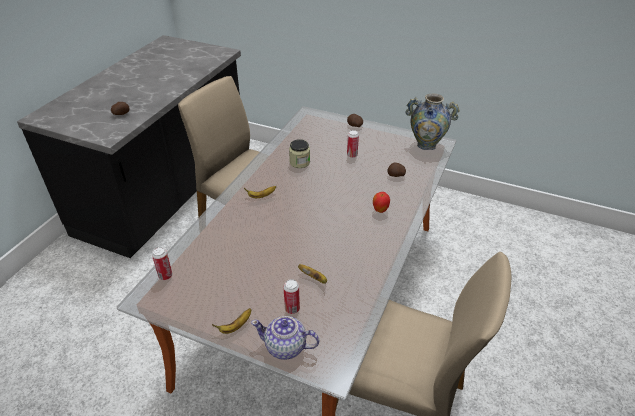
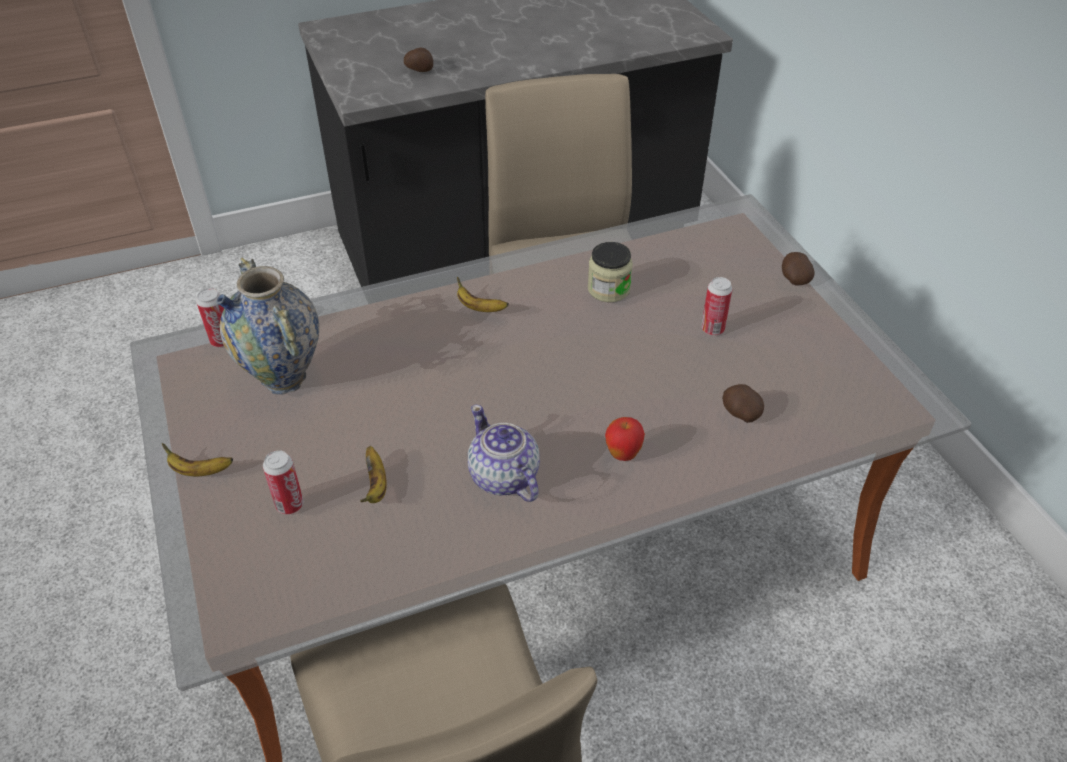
camera: 45 degrees right, 5 degrees up
teapot [251,316,319,360] -> teapot moved to [468,405,540,502]
vase [406,94,460,150] -> vase moved to [216,258,319,395]

